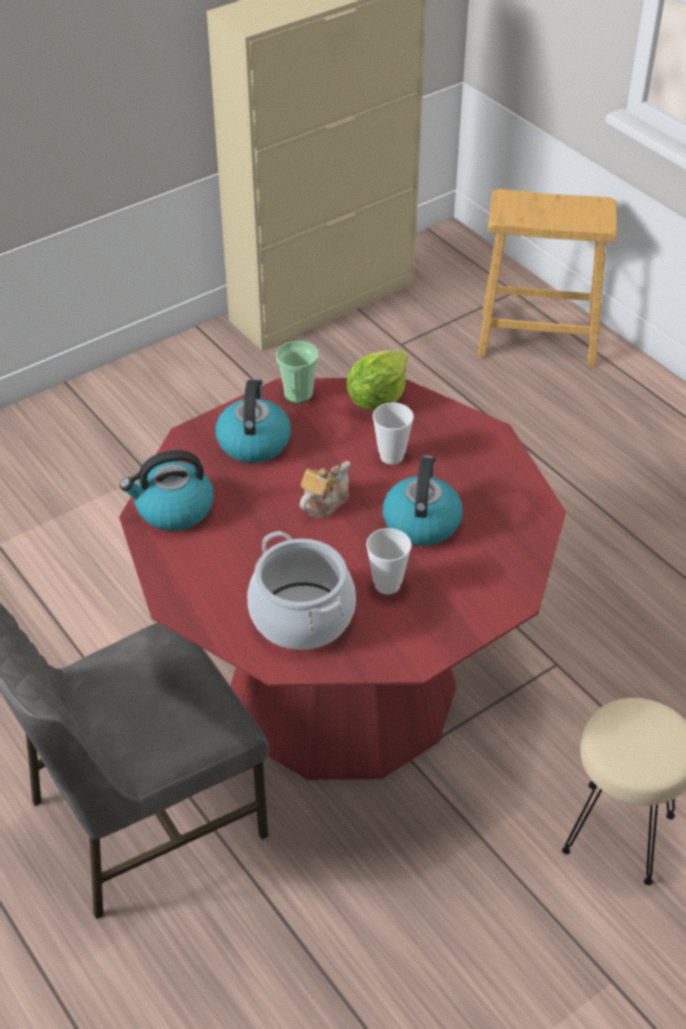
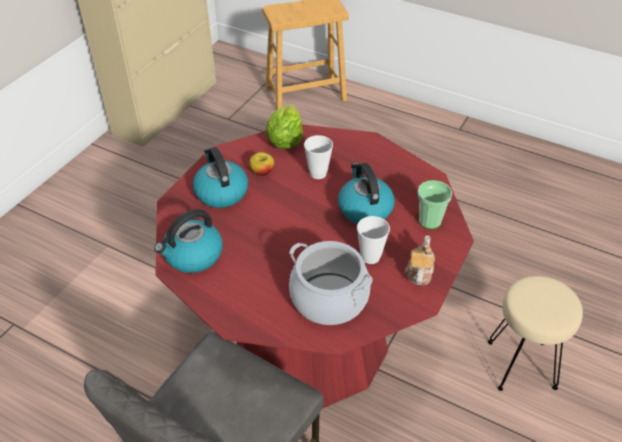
camera: 25 degrees left, 0 degrees up
cup [276,341,319,403] -> cup moved to [417,180,452,229]
teapot [300,461,350,519] -> teapot moved to [405,235,435,286]
none -> apple [249,152,274,176]

